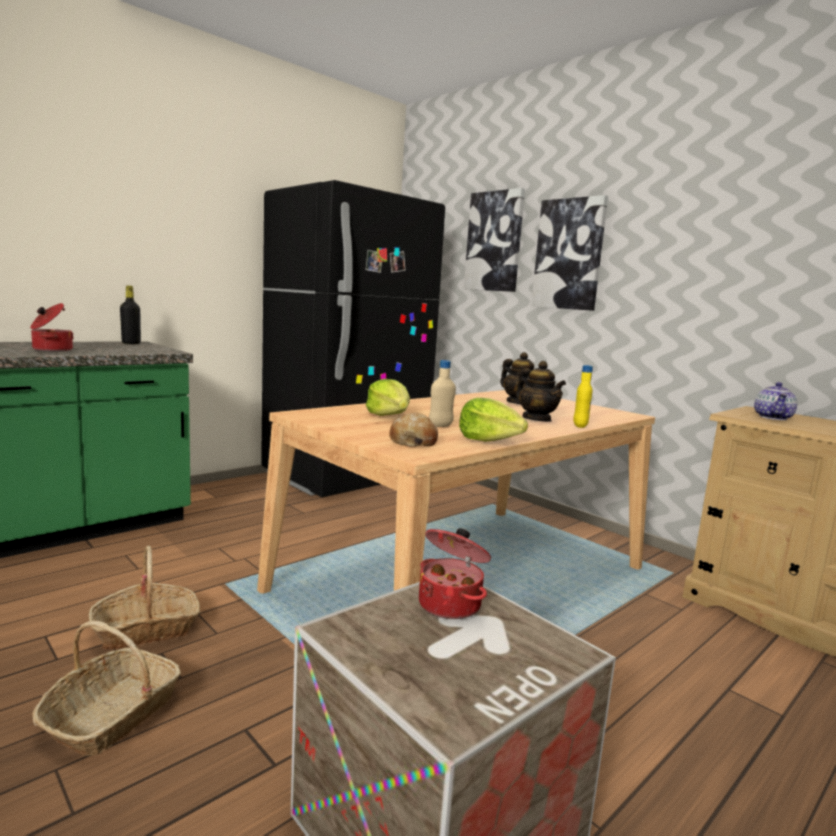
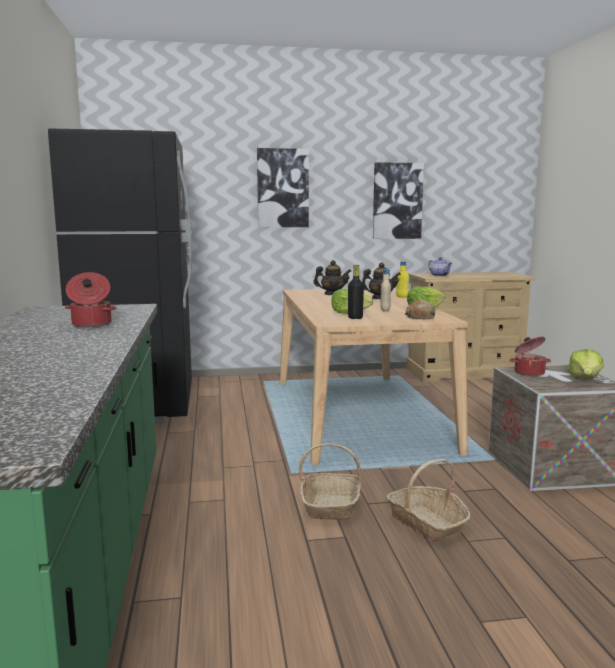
camera: 55 degrees left, 0 degrees up
black bottle [120,286,141,344] -> black bottle moved to [348,265,364,319]
picture [464,188,525,292] -> picture moved to [373,162,424,239]
none -> lettuce [568,349,604,378]

